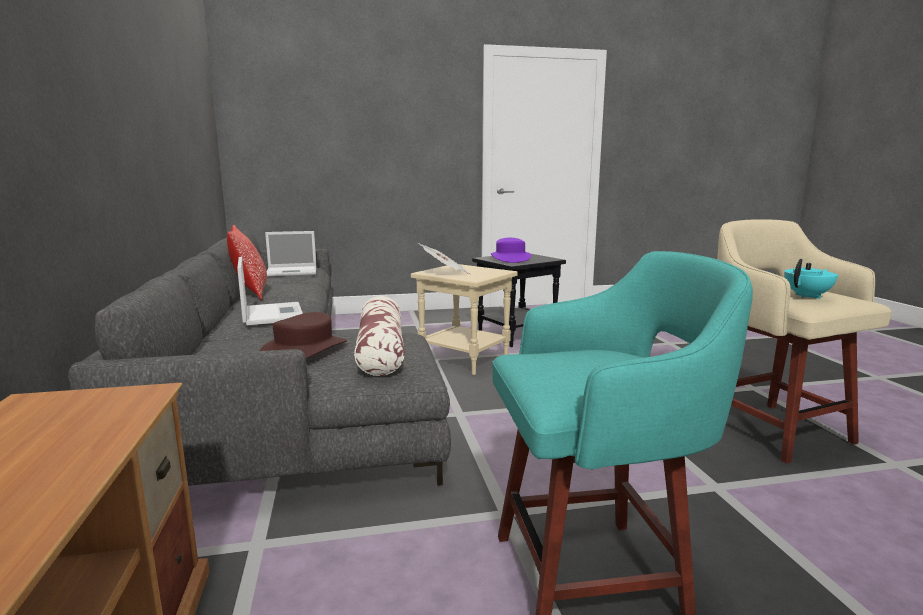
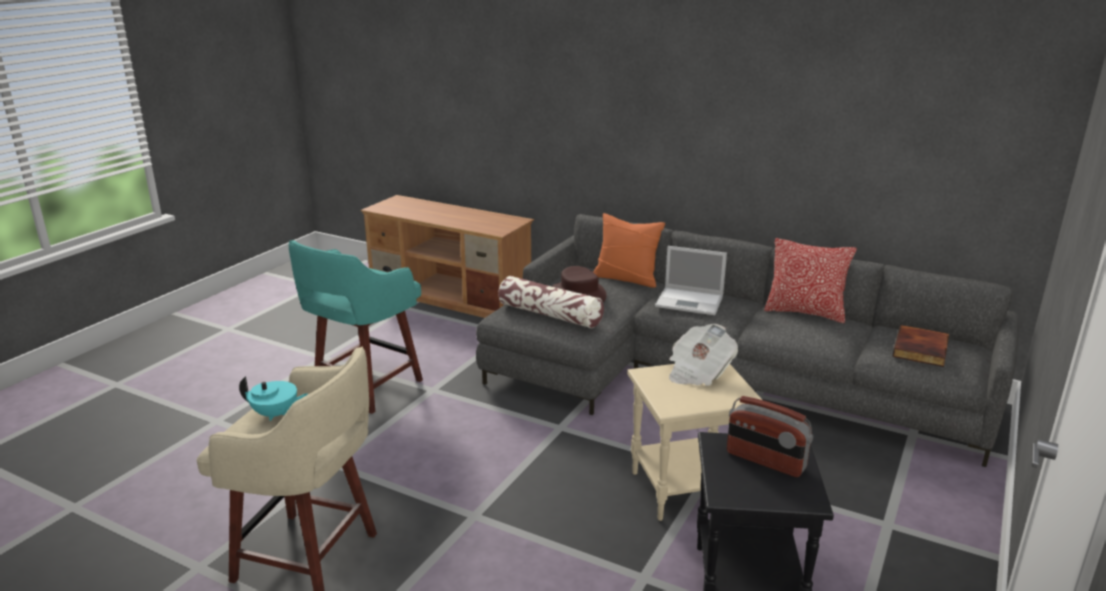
camera: 130 degrees right, 10 degrees up
laptop [265,231,317,276] -> book [893,325,949,367]
purple hat [491,238,531,263] -> radio [727,396,813,477]
turquoise teapot [784,259,838,299] -> turquoise teapot turned 90 degrees counterclockwise [239,376,308,421]
none -> orange pillow [593,213,665,288]

